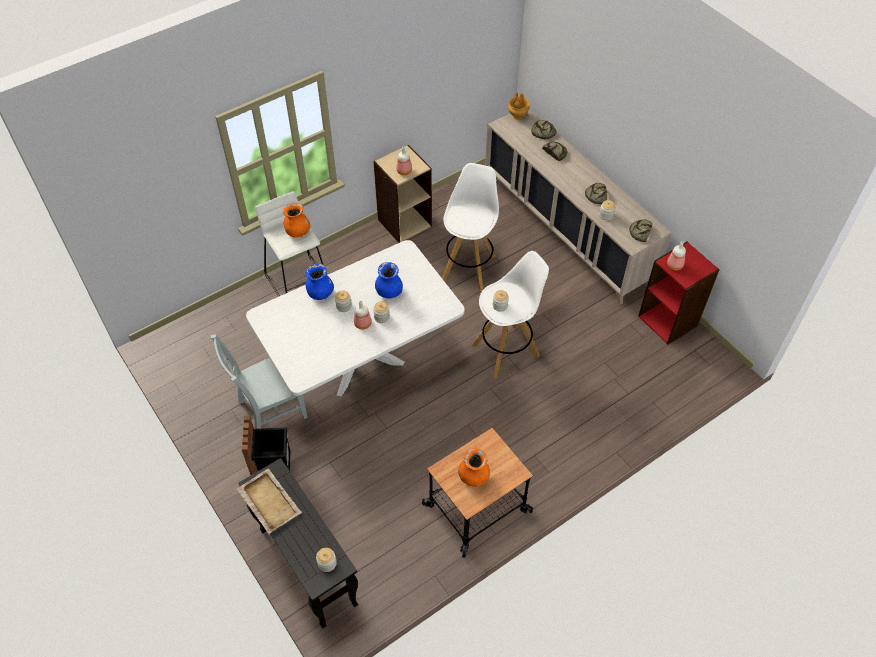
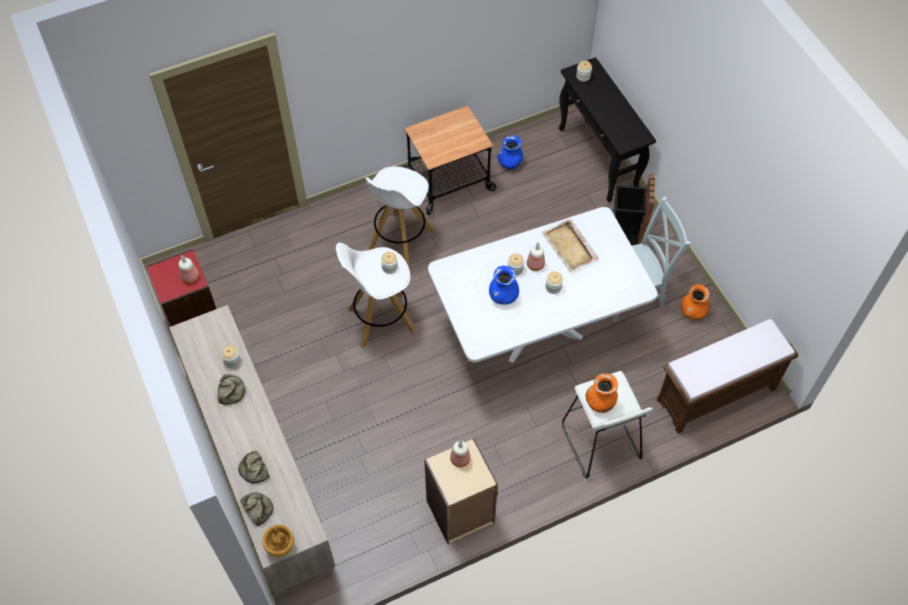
camera: 170 degrees left, 5 degrees up
beige tray [237,468,302,534] -> beige tray moved to [541,219,599,272]
blue vase [305,264,334,300] -> blue vase moved to [498,135,523,169]
white stool [442,163,499,291] -> white stool moved to [365,167,434,268]
orange vase [458,448,490,487] -> orange vase moved to [681,284,709,320]
bread [629,219,653,242] -> none
none -> brown bench [657,319,799,434]

